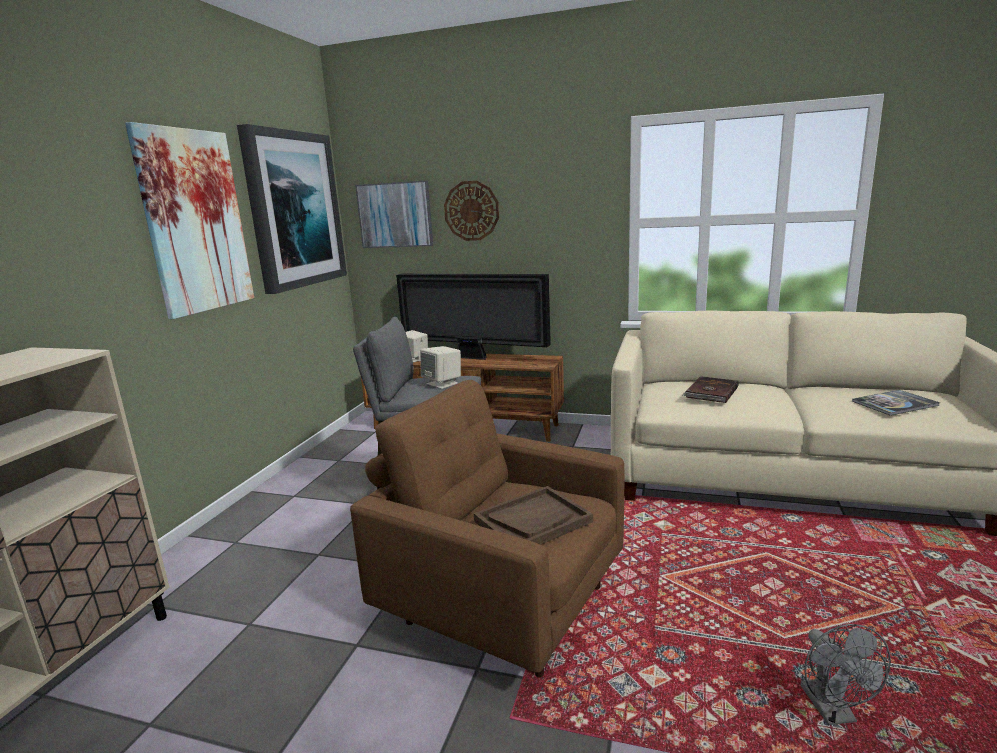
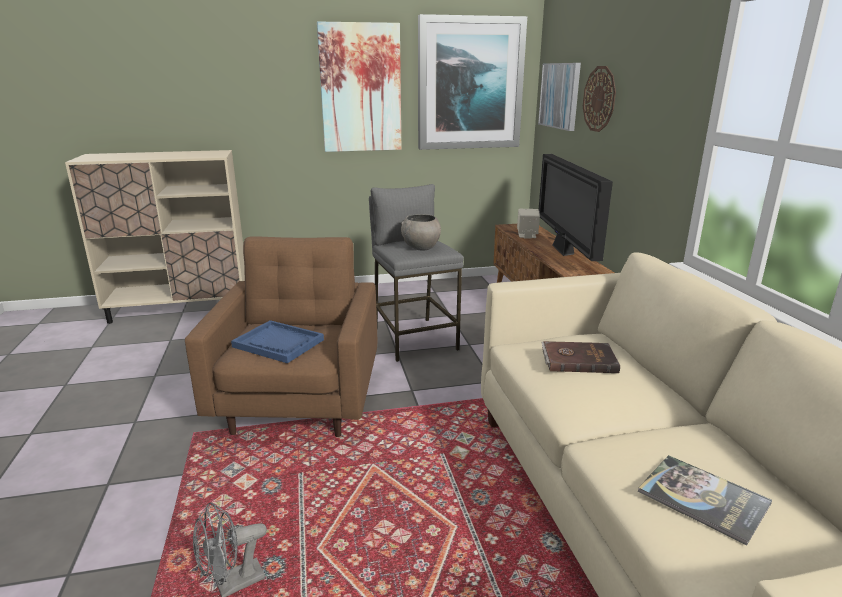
camera: 60 degrees right, 5 degrees up
beige speaker [420,346,461,389] -> grey bowl [401,214,441,251]
brown tray [474,486,593,545] -> blue tray [231,320,324,363]

